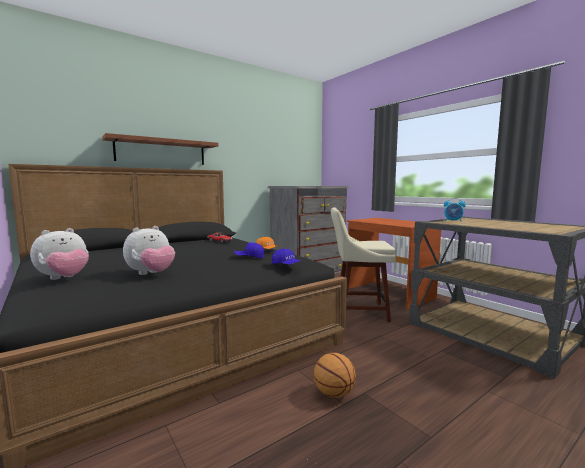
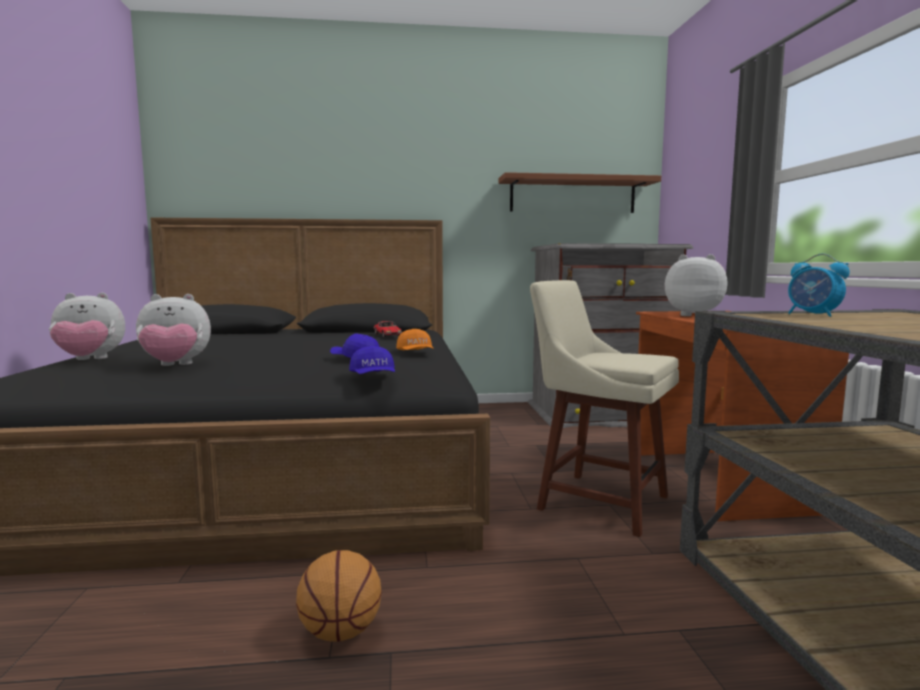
camera: 30 degrees right, 0 degrees up
brown shelf [102,133,218,165] -> brown shelf moved to [498,172,661,213]
none -> plush toy [665,254,728,316]

